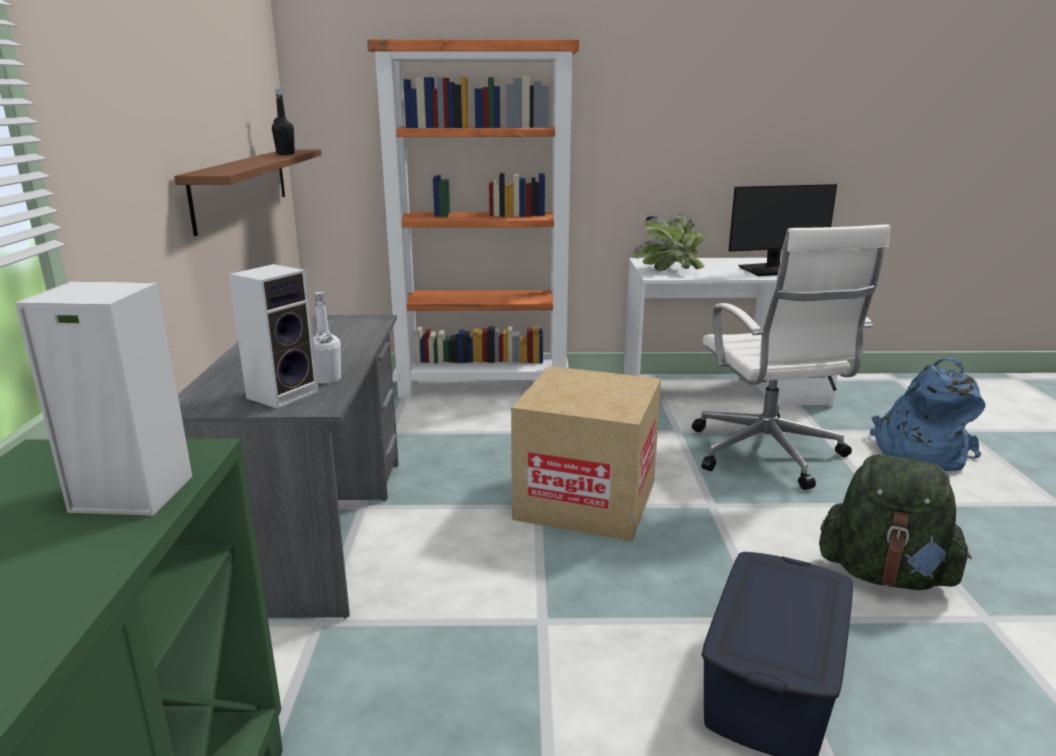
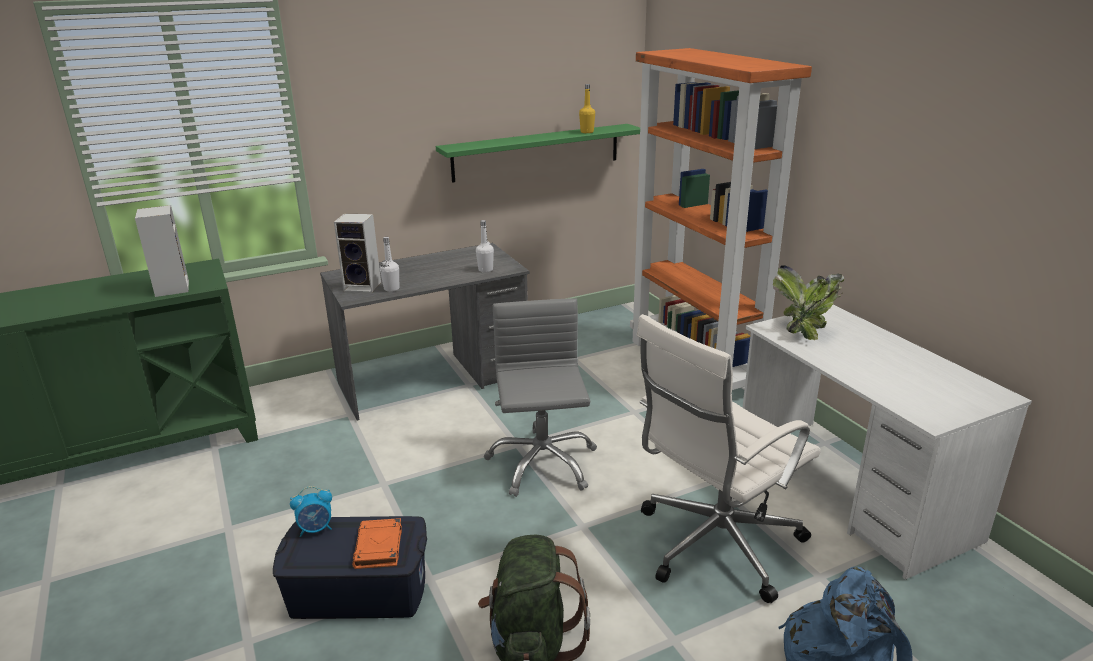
camera: 65 degrees right, 5 degrees up
brown shelf [174,149,321,236] -> green shelf [436,124,640,183]
black bottle [272,89,295,155] -> yellow bottle [579,84,595,133]
cardboard box [511,366,661,541] -> grey office chair [484,298,597,497]
monitor [728,184,837,276] -> none
none -> alarm clock [290,486,332,537]
none -> orange book [352,518,402,569]
none -> white bottle [476,220,494,272]

